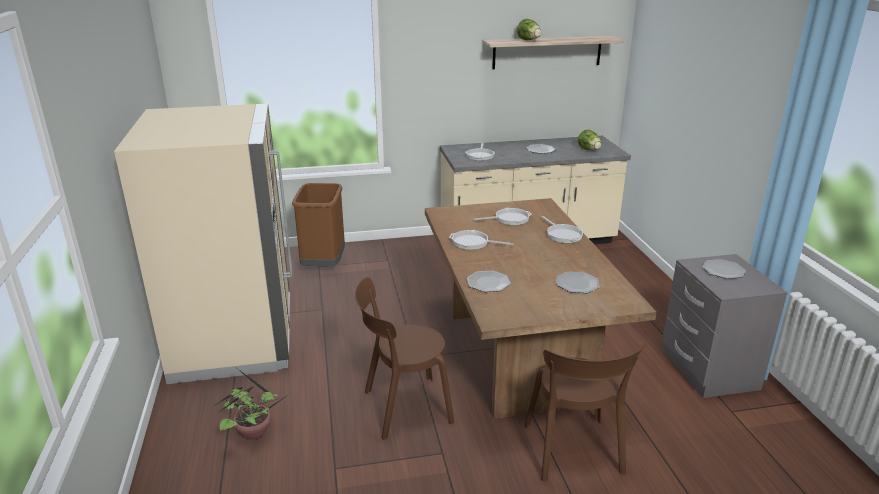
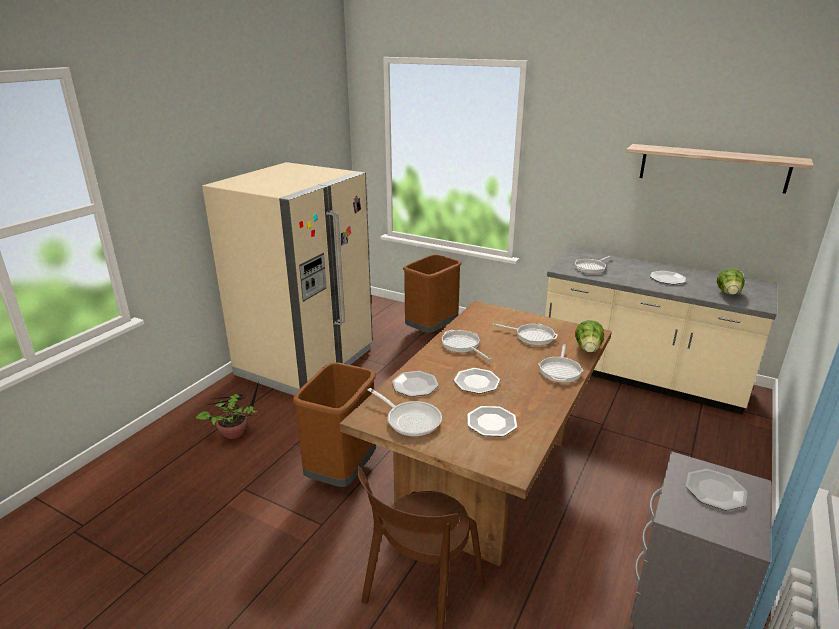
camera: 40 degrees right, 0 degrees up
brown chair [355,277,454,440] -> brown trash can [293,362,376,487]
lettuce [517,19,541,40] -> lettuce moved to [575,320,604,353]
none -> frying pan [368,388,442,437]
none -> plate [454,368,500,394]

